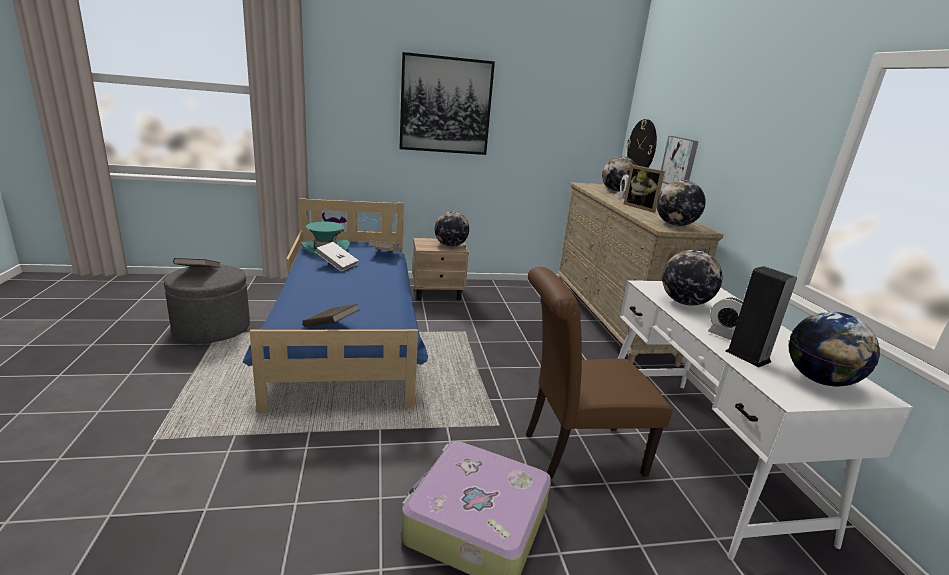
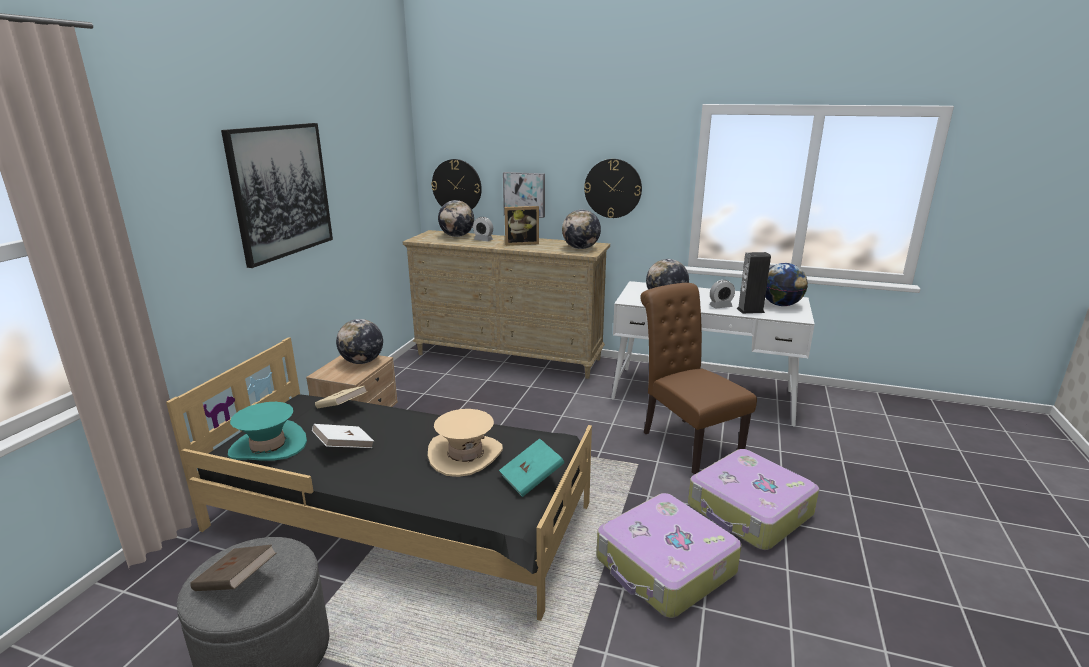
camera: 60 degrees left, 0 degrees up
blue bed [243,198,428,412] -> black bed [166,337,592,621]
brown book [303,304,359,327] -> turquoise book [499,438,564,497]
brown chair [526,267,672,481] -> brown chair turned 135 degrees clockwise [640,283,757,475]
none -> beige hat [428,409,503,477]
none -> wall clock [584,159,642,218]
none -> suitcase [597,493,742,618]

